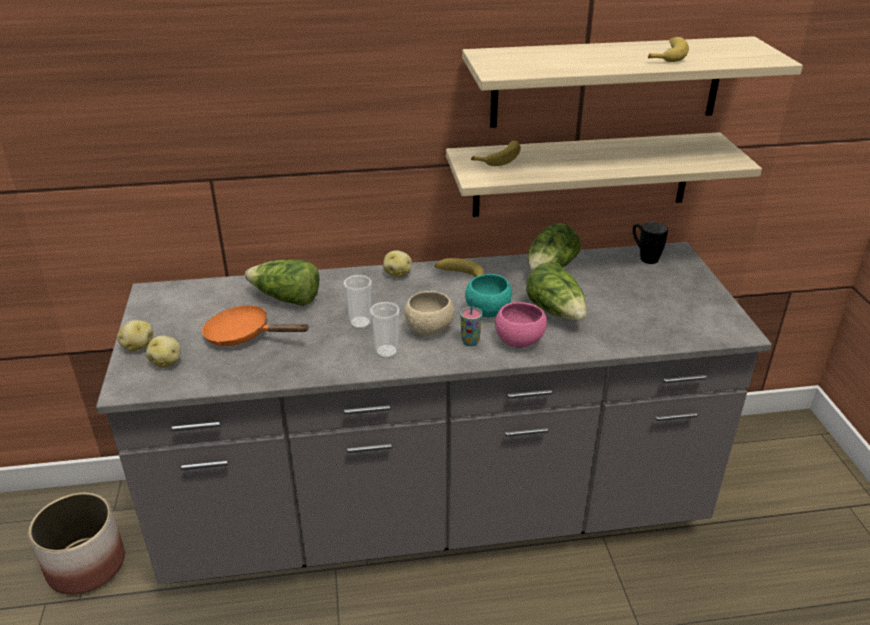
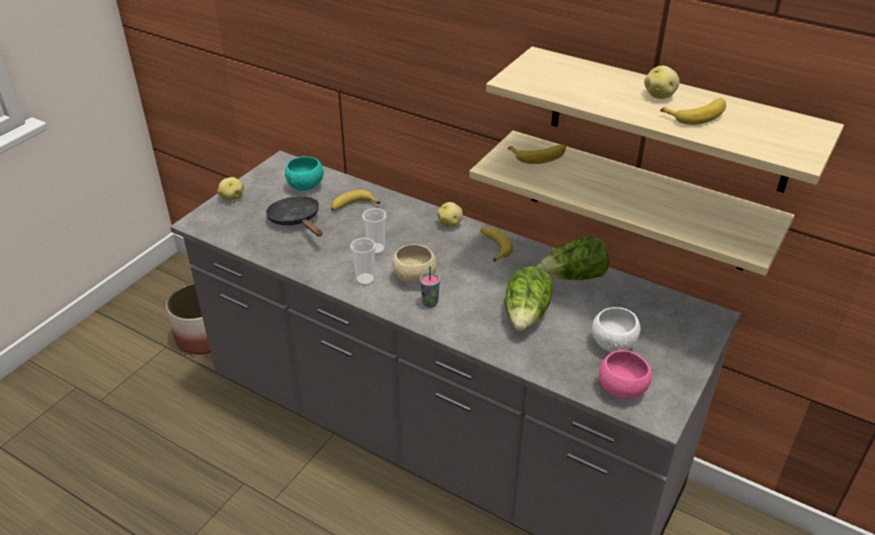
camera: 40 degrees right, 5 degrees up
potato [146,336,181,368] -> potato moved to [644,66,680,99]
orange frying pan [202,305,309,346] -> black frying pan [266,196,323,236]
lettuce [245,260,319,306] -> banana [331,190,381,211]
turquoise bowl [465,274,512,317] -> turquoise bowl moved to [285,156,324,191]
pink bowl [495,302,547,348] -> pink bowl moved to [599,350,652,399]
black mug [633,222,668,264] -> none
none -> white bowl [592,307,641,352]

